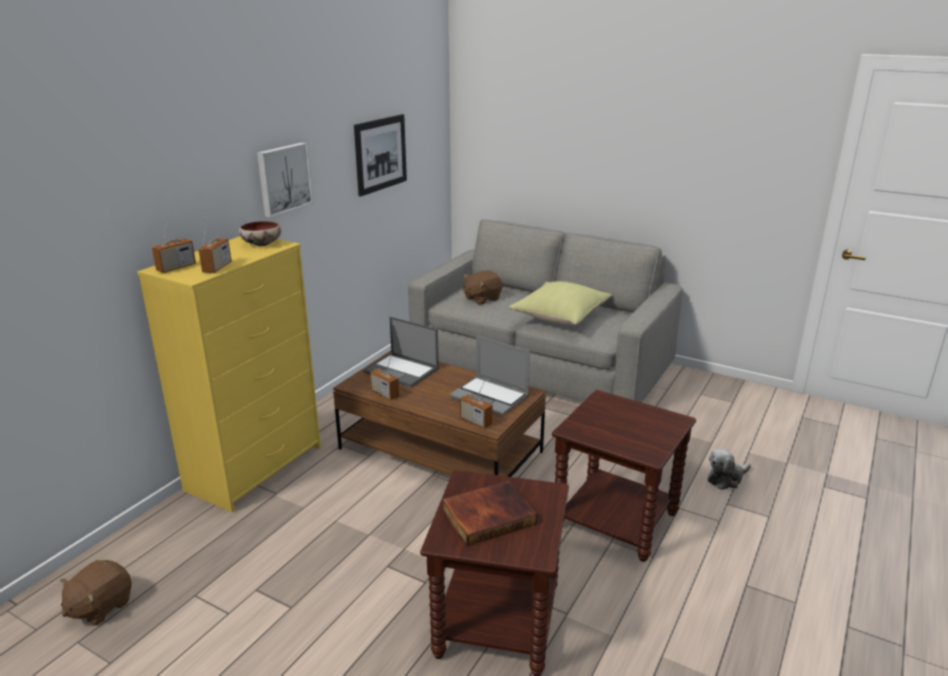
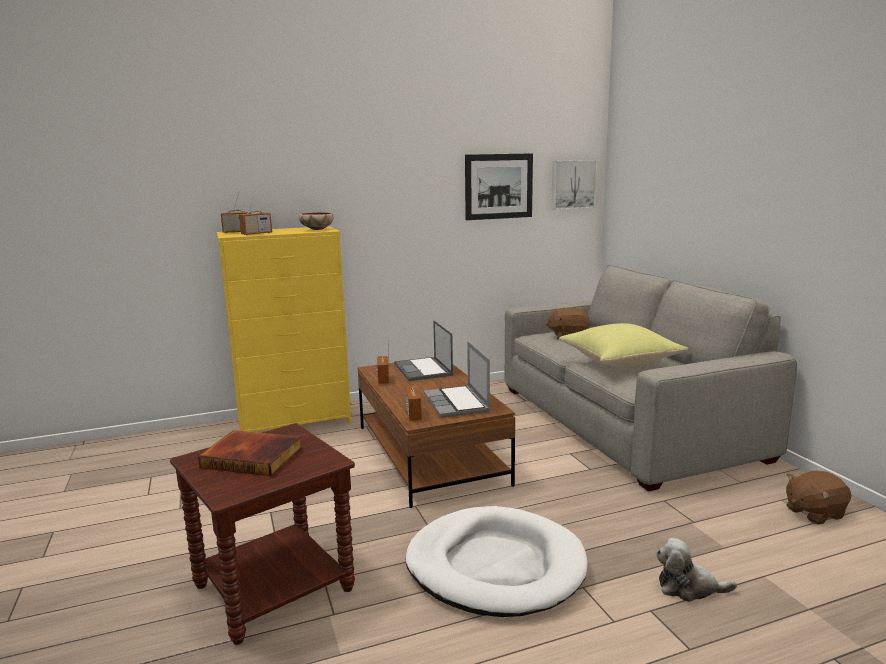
camera: 40 degrees right, 10 degrees down
brown plush toy [60,560,132,626] -> brown plush toy moved to [786,471,851,525]
picture [257,142,313,217] -> picture moved to [552,160,597,210]
brown side table [552,390,696,562] -> white dog bed [405,506,588,617]

